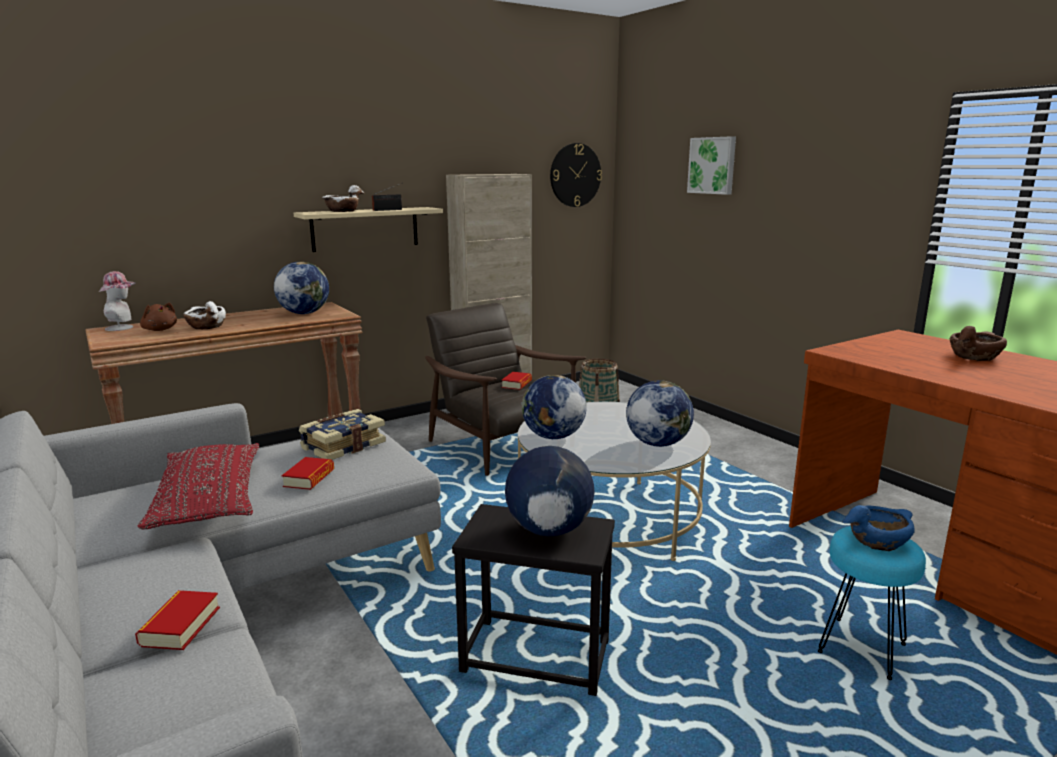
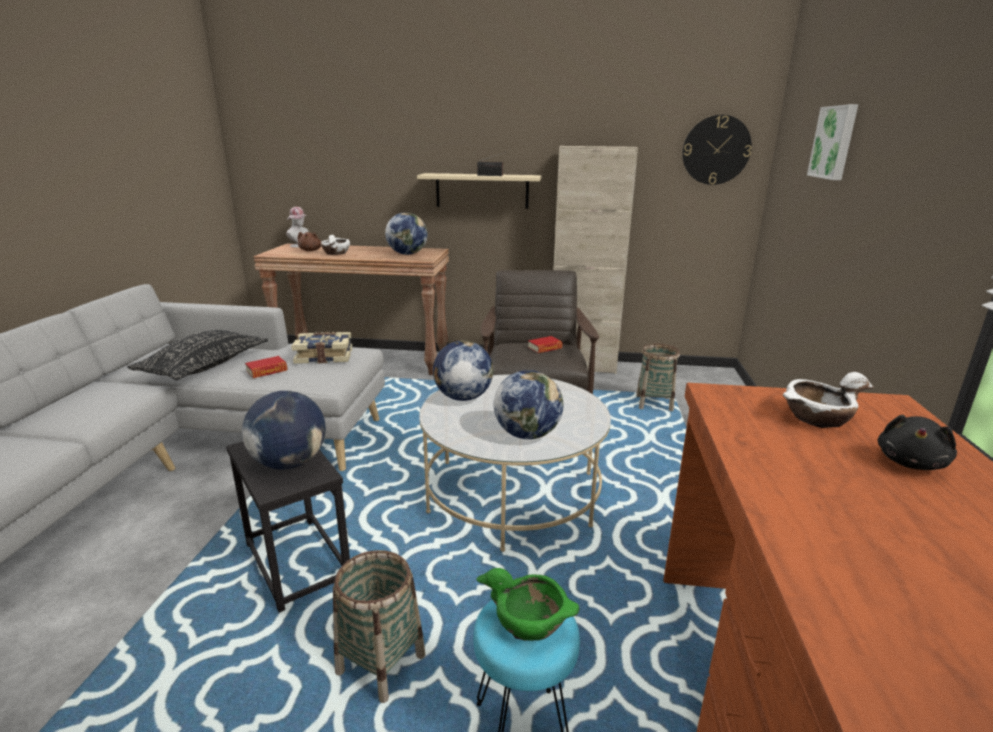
camera: 40 degrees right, 5 degrees up
book [135,590,220,650] -> none
red pillow [138,443,259,529] -> black pillow [127,330,268,380]
white bowl [322,185,365,212] -> white bowl moved to [783,372,874,428]
blue bowl [842,505,915,551] -> green bowl [476,568,580,641]
brown bowl [950,326,1007,361] -> black plush toy [878,415,957,470]
none -> basket [333,550,425,703]

